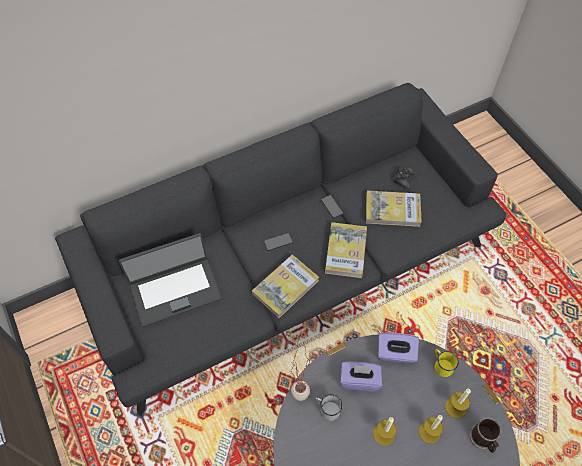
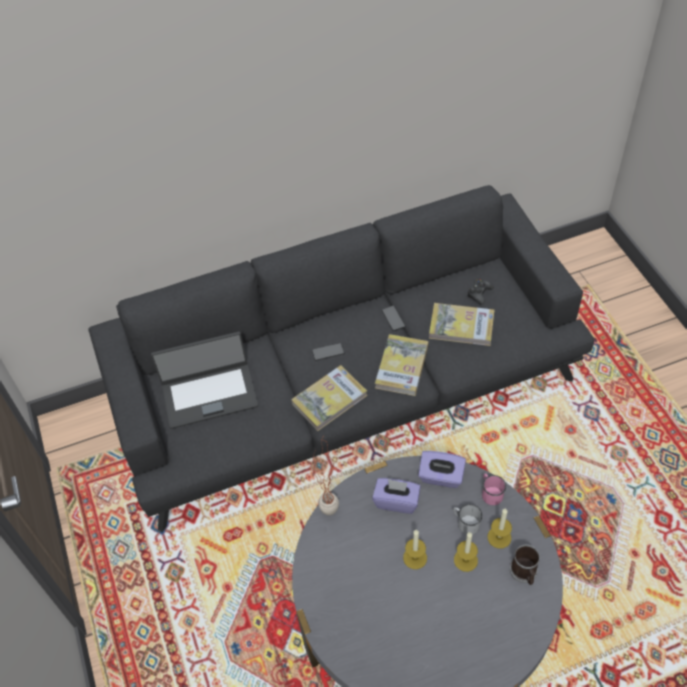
camera: 10 degrees right, 5 degrees down
white mug [315,394,342,421] -> white mug moved to [453,504,482,534]
yellow mug [434,349,459,377] -> pink mug [482,473,506,505]

